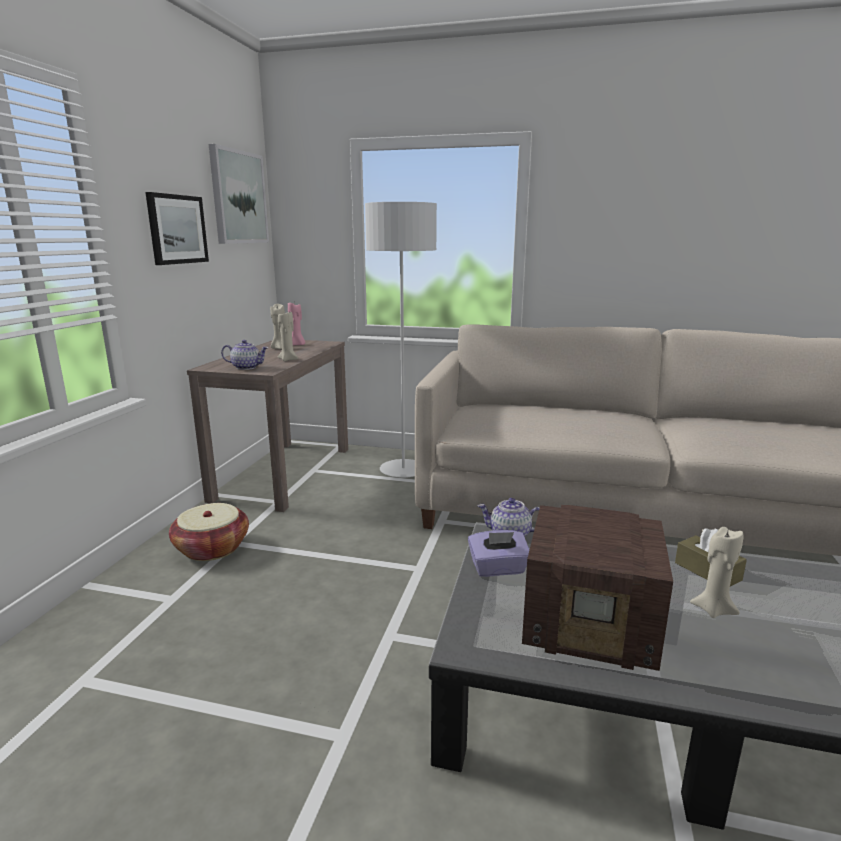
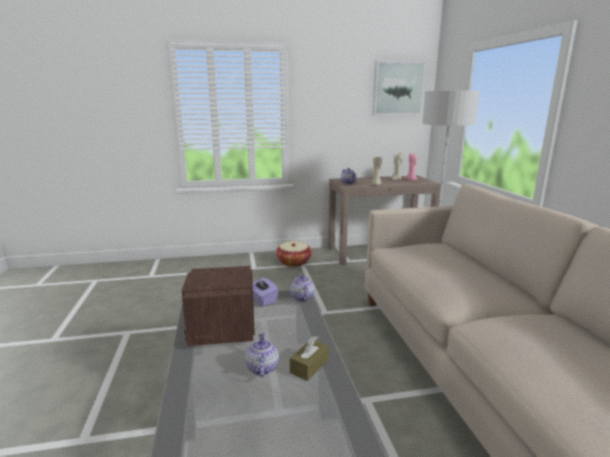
camera: 65 degrees right, 0 degrees up
picture [145,192,209,265] -> none
beige candle [690,527,744,618] -> teapot [245,332,279,377]

